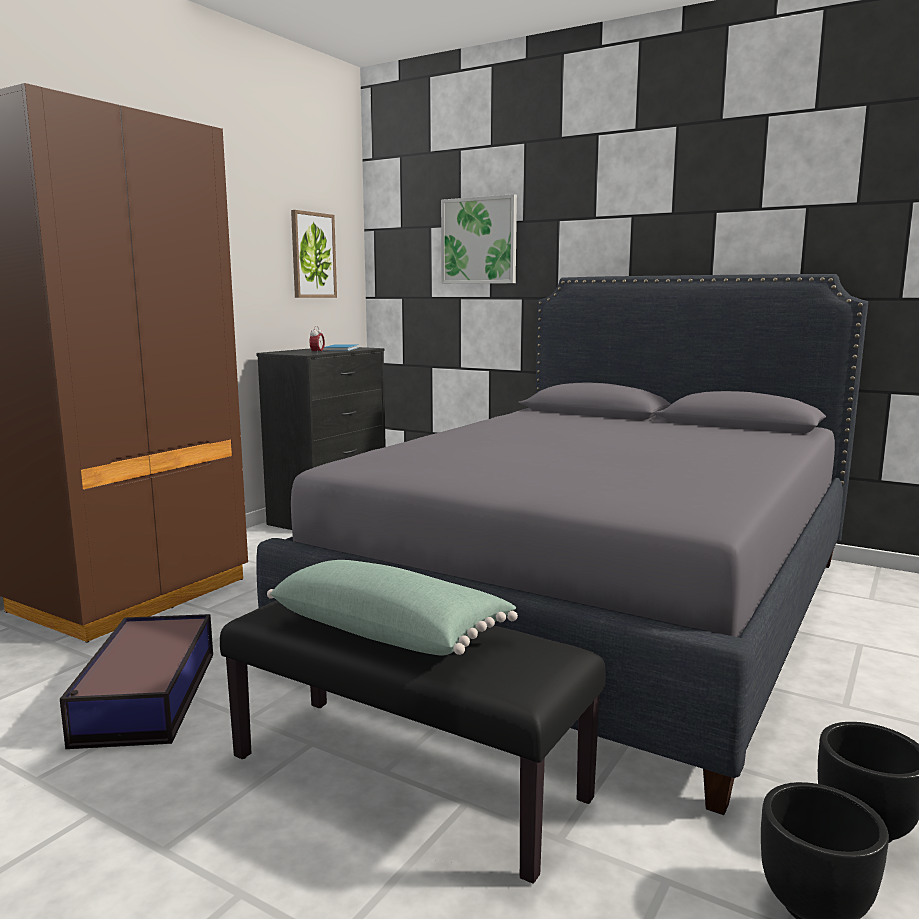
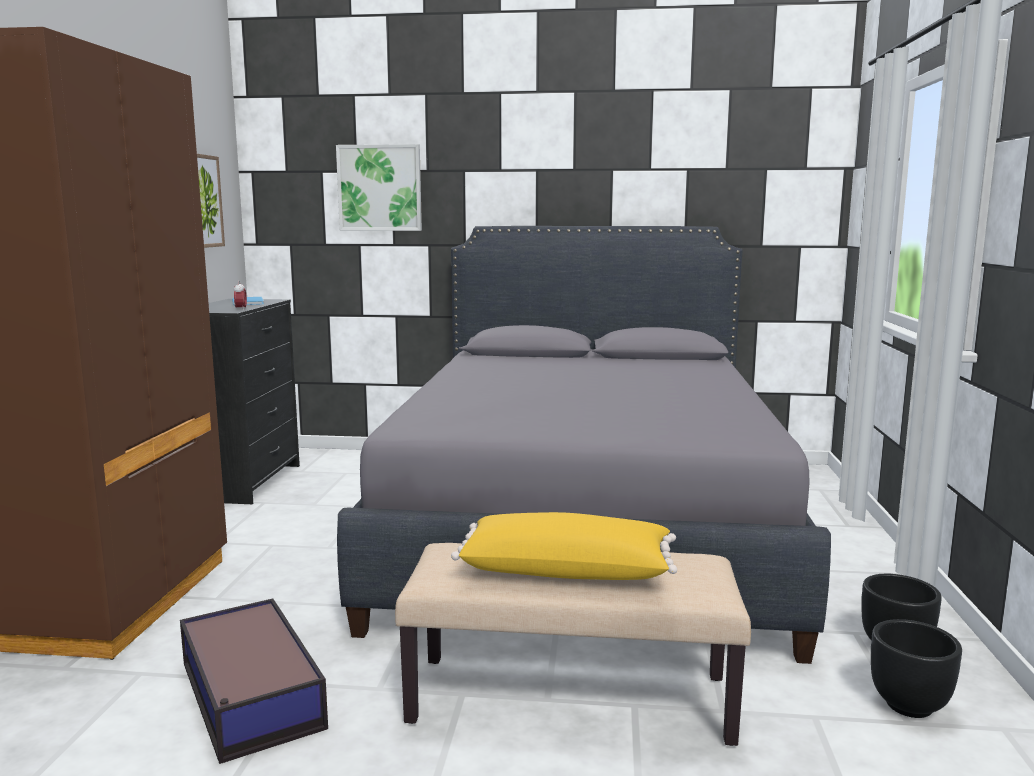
camera: 25 degrees left, 0 degrees up
black bench [220,600,606,884] -> beige bench [395,543,751,746]
green pillow [267,560,518,656] -> yellow pillow [451,512,677,580]

